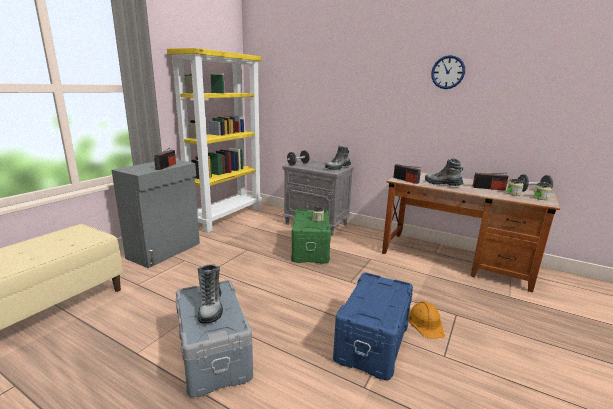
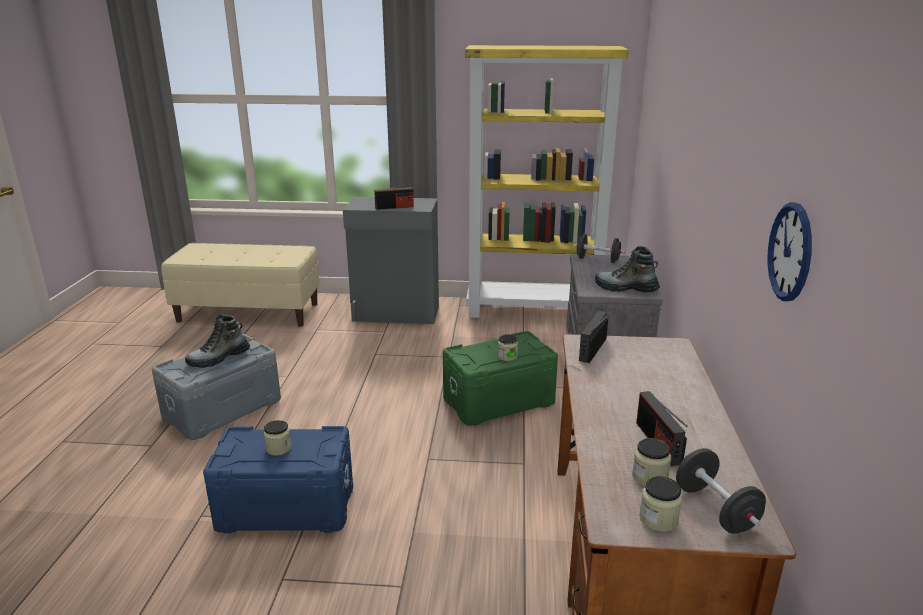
camera: 65 degrees right, 5 degrees up
orange hard hat [408,301,445,339] -> none
boot [425,159,464,186] -> none
wall clock [431,55,465,89] -> wall clock moved to [768,202,812,301]
none -> jar [264,420,292,456]

